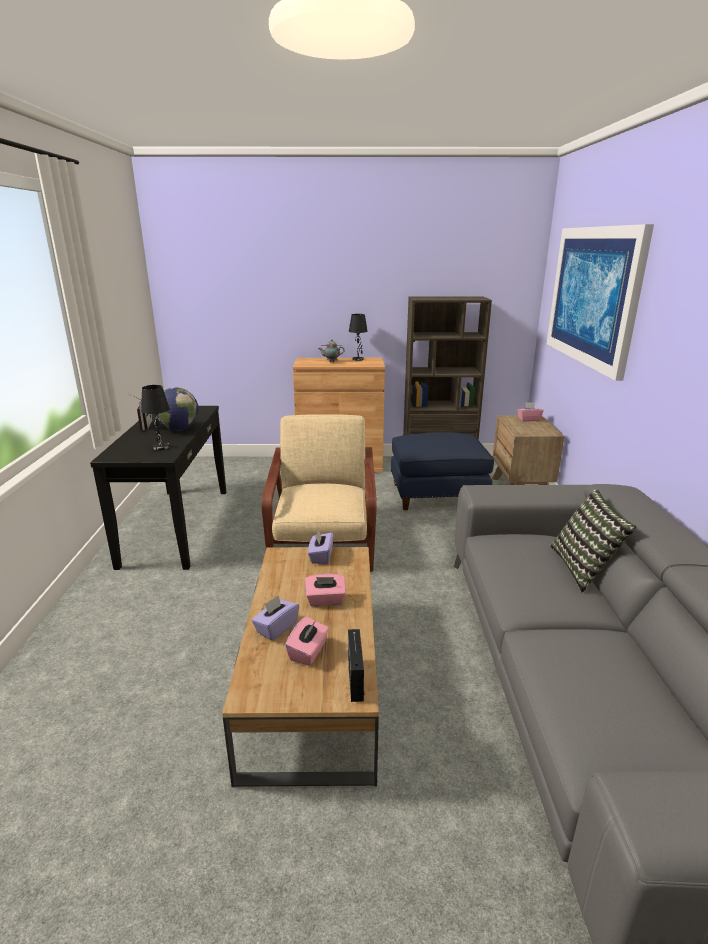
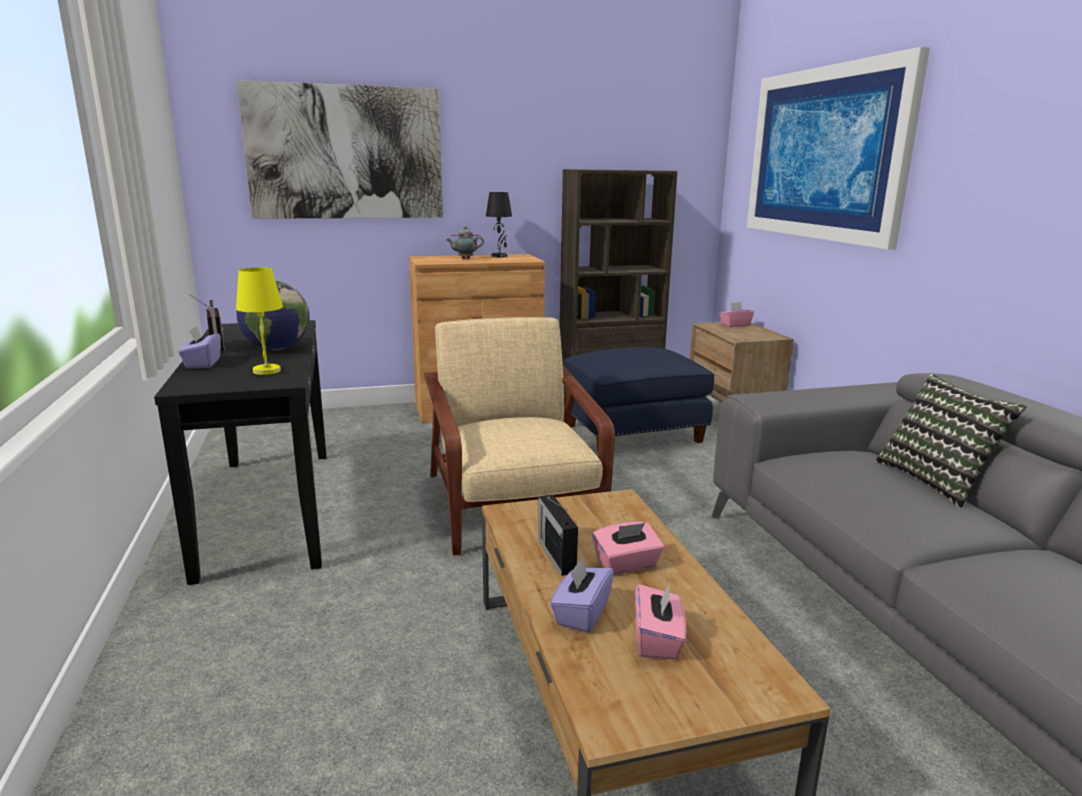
camera: 15 degrees left, 5 degrees down
black table lamp [141,385,170,451] -> yellow table lamp [236,267,283,375]
purple tissue box [308,529,333,564] -> purple tissue box moved to [178,326,221,369]
radio [348,629,364,702] -> radio moved to [538,494,578,576]
none -> picture [237,80,443,219]

